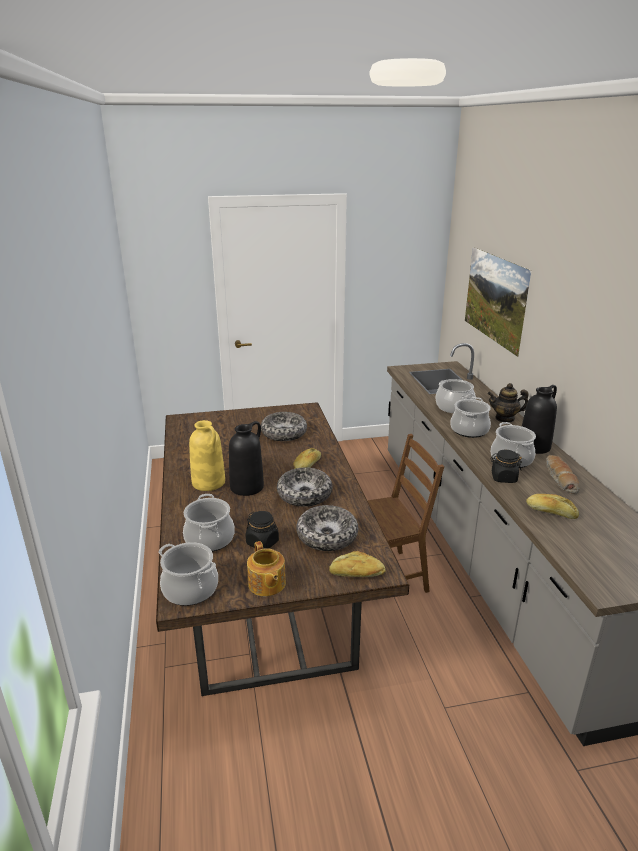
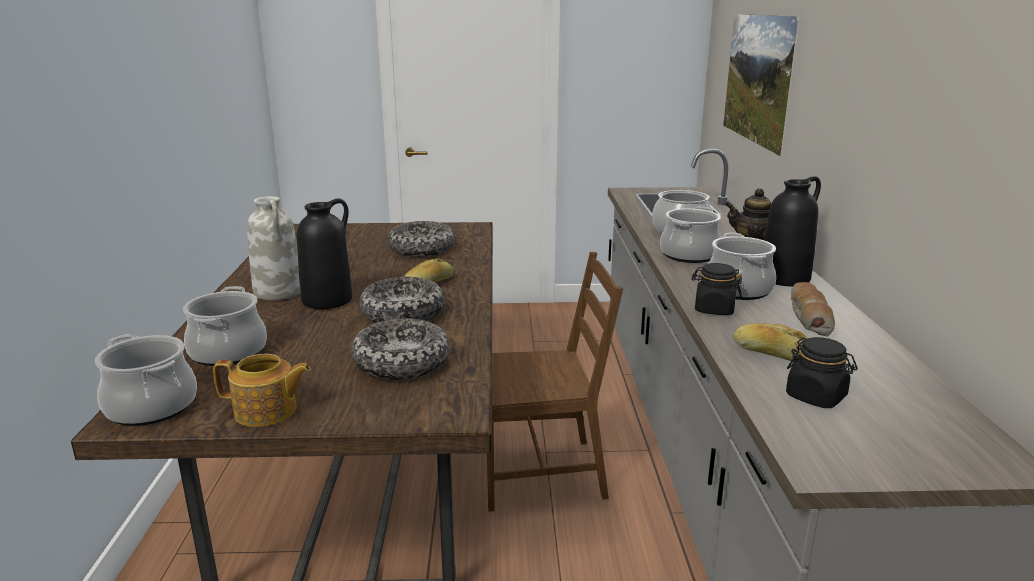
camera: 10 degrees right, 5 degrees down
yellow vase [189,420,225,491] -> white vase [247,196,301,300]
black jar [246,511,279,549] -> black jar moved to [786,337,858,408]
teapot [247,541,286,596] -> teapot turned 75 degrees counterclockwise [213,354,311,427]
bread [329,551,386,577] -> none

